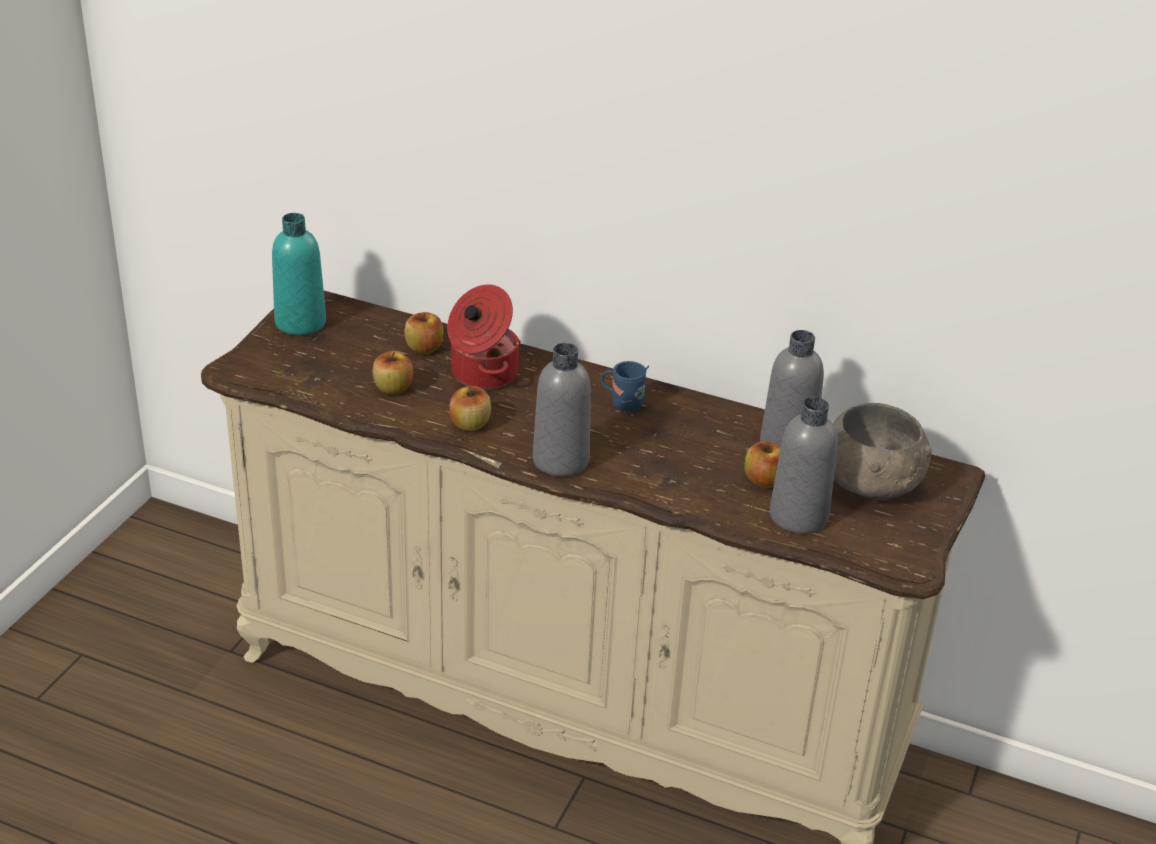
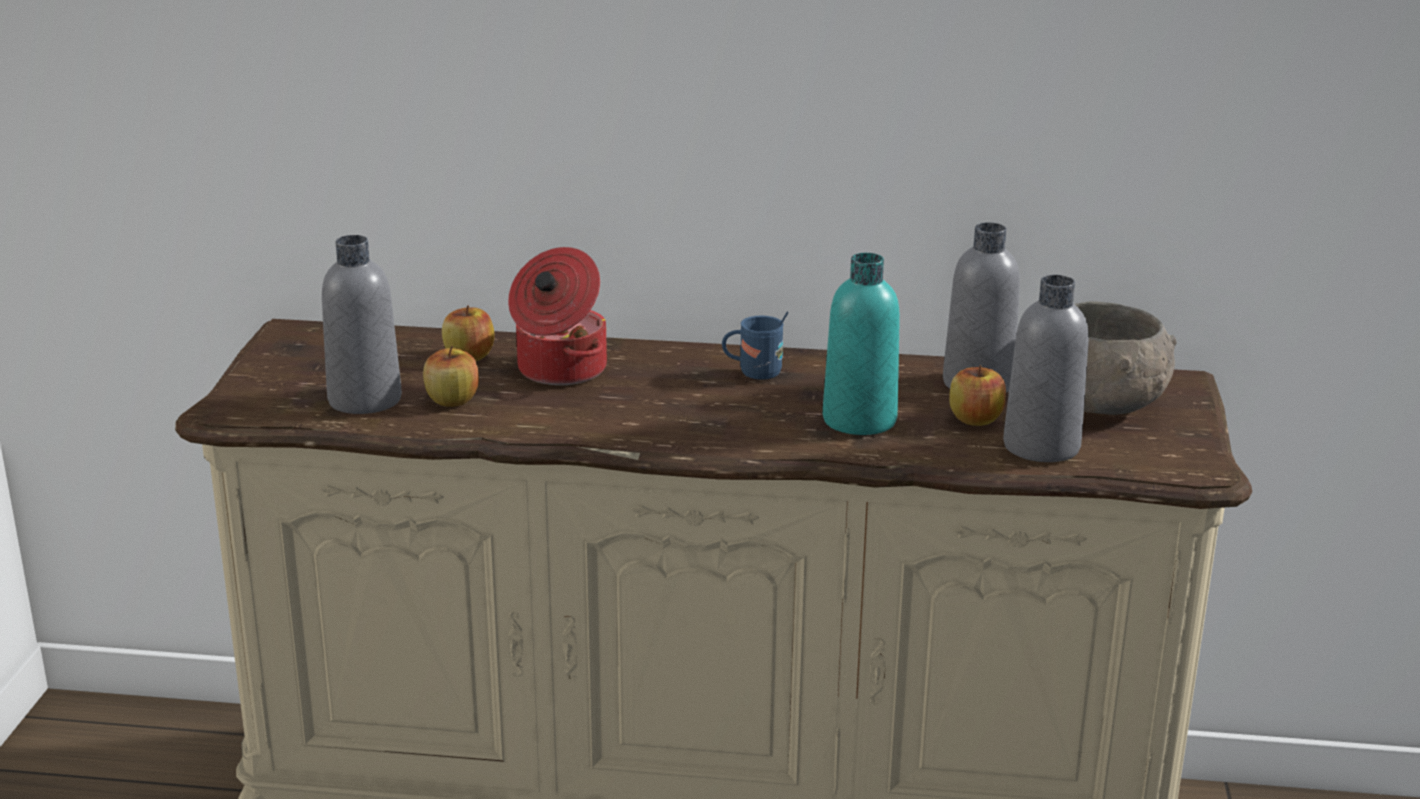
camera: 15 degrees left, 10 degrees down
turquoise bottle [272,213,326,335] -> turquoise bottle moved to [823,253,900,435]
apple [449,386,491,431] -> none
grey bottle [533,343,591,476] -> grey bottle moved to [322,235,402,414]

